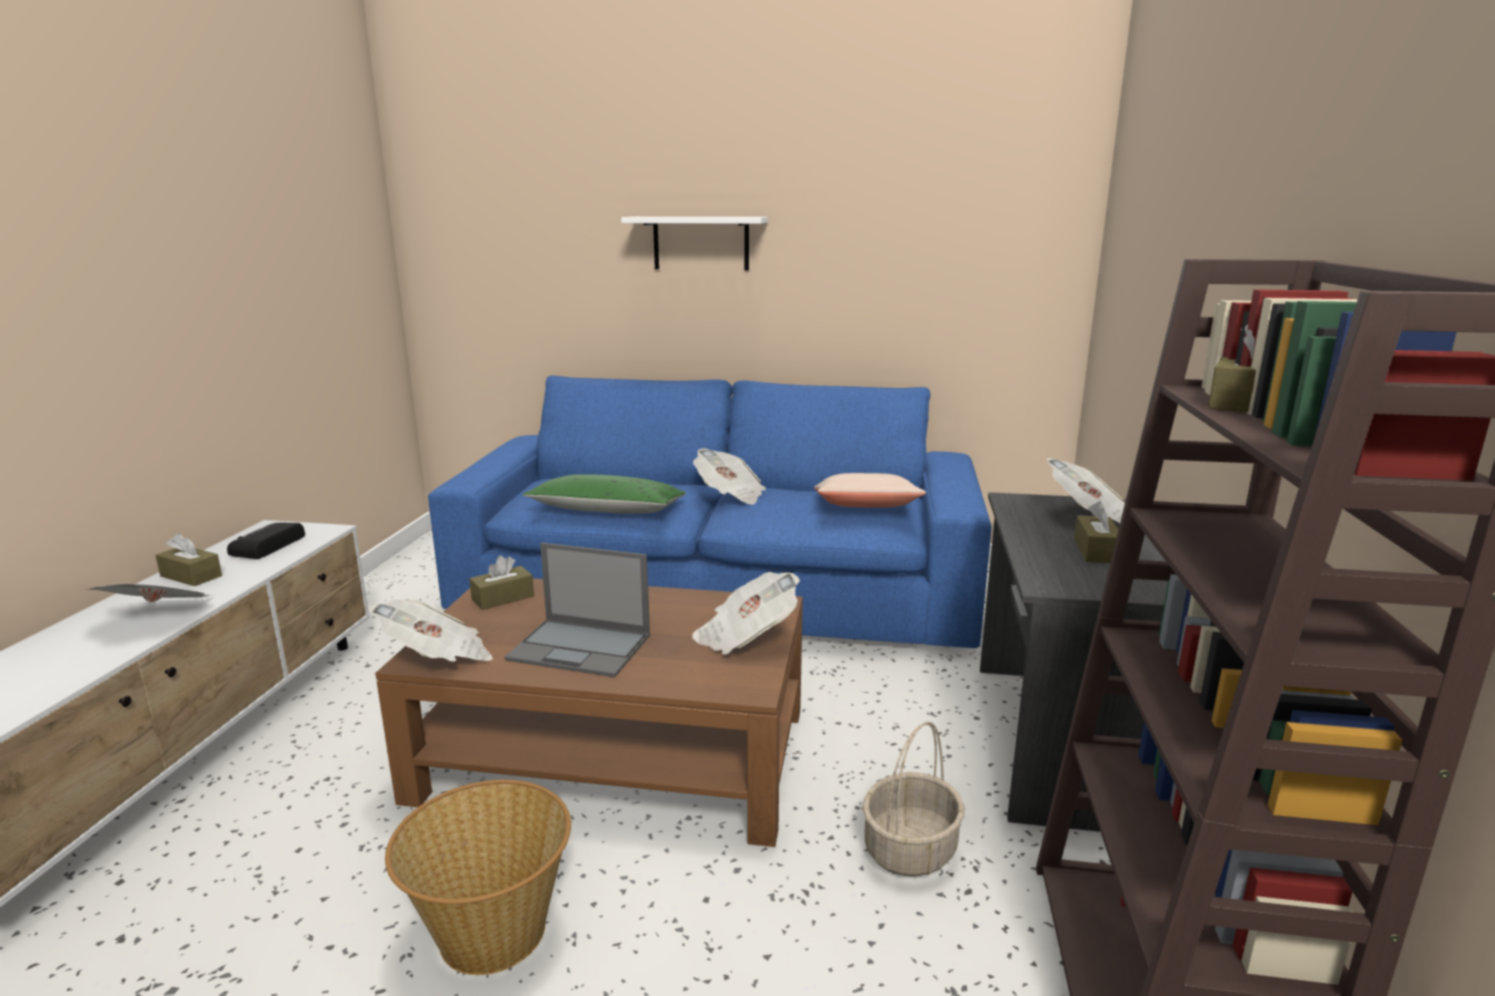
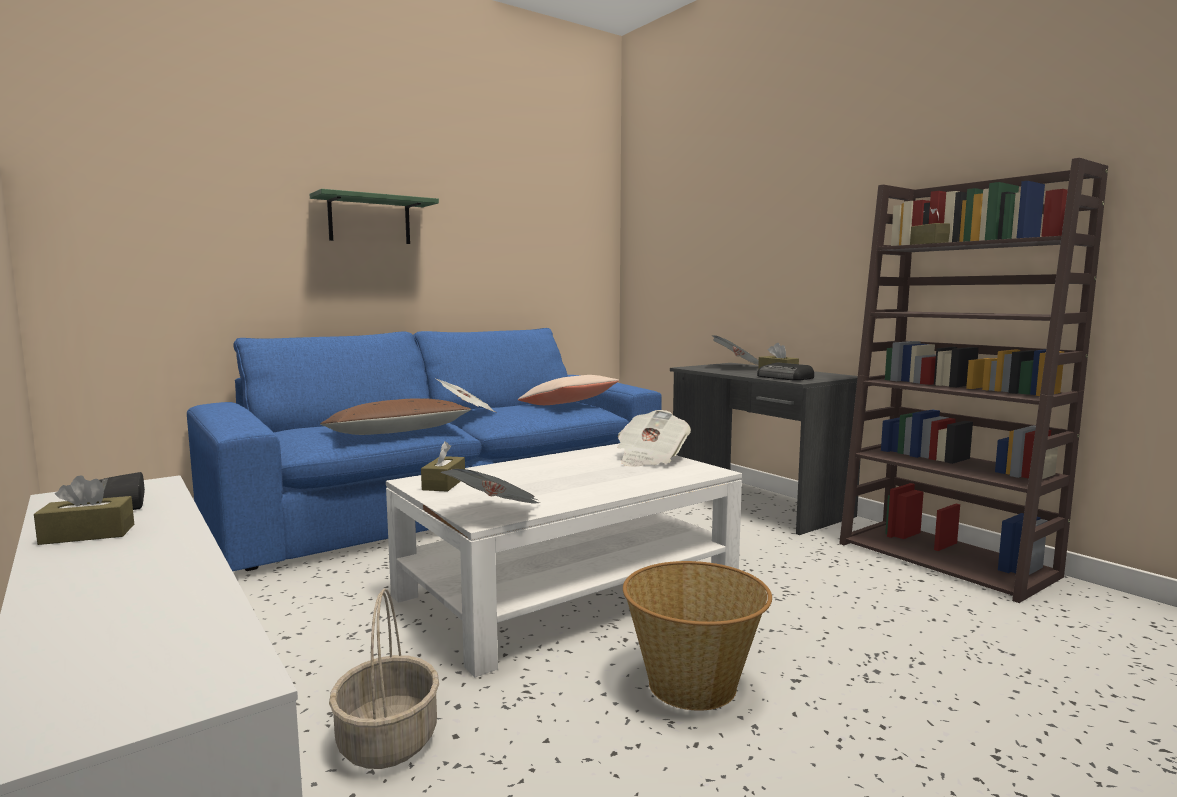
camera: 45 degrees left, 10 degrees down
newspaper [86,584,213,602] -> none
brown coffee table [375,578,803,847] -> white coffee table [386,443,742,677]
laptop [504,543,650,677] -> none
green pillow [522,474,686,514] -> brown pillow [320,398,471,435]
white shelf [621,217,768,270] -> green shelf [310,189,439,244]
basket [863,721,964,877] -> basket moved to [329,588,439,769]
none -> radio [757,363,814,381]

